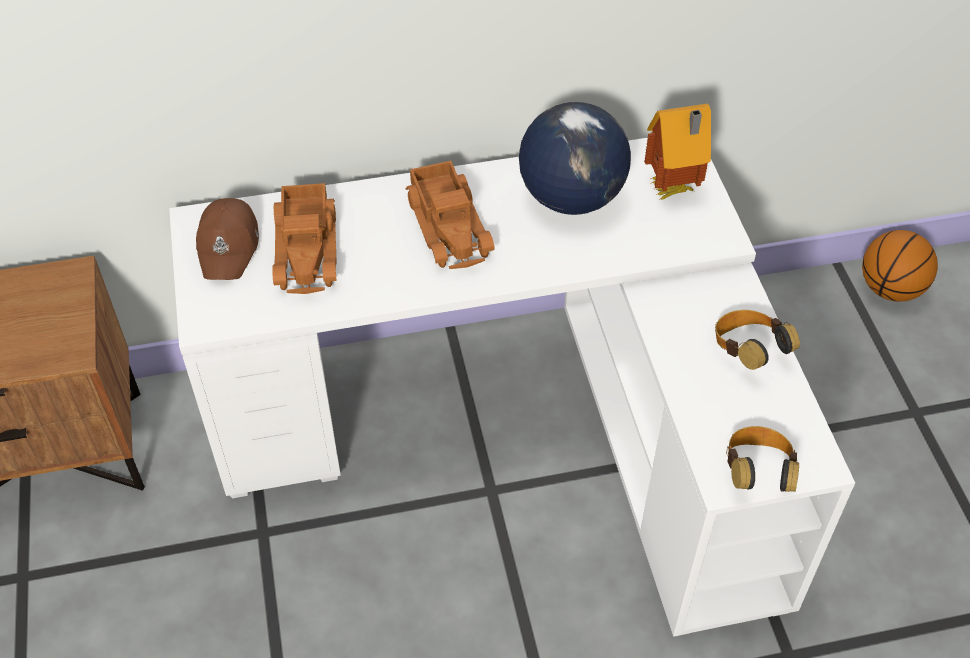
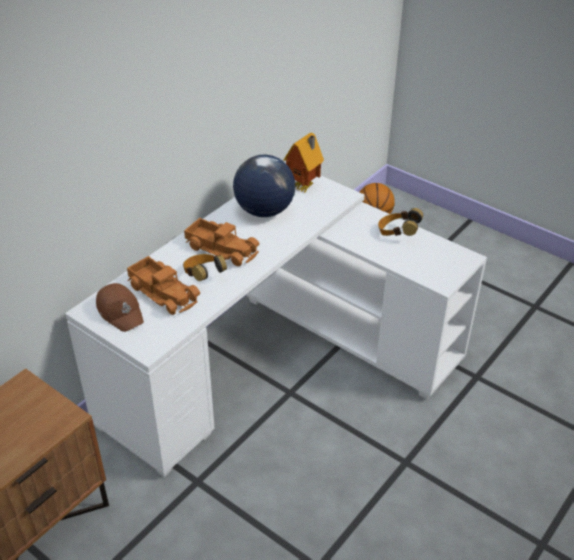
camera: 40 degrees left, 10 degrees down
headphones [726,426,799,492] -> headphones moved to [183,254,227,281]

